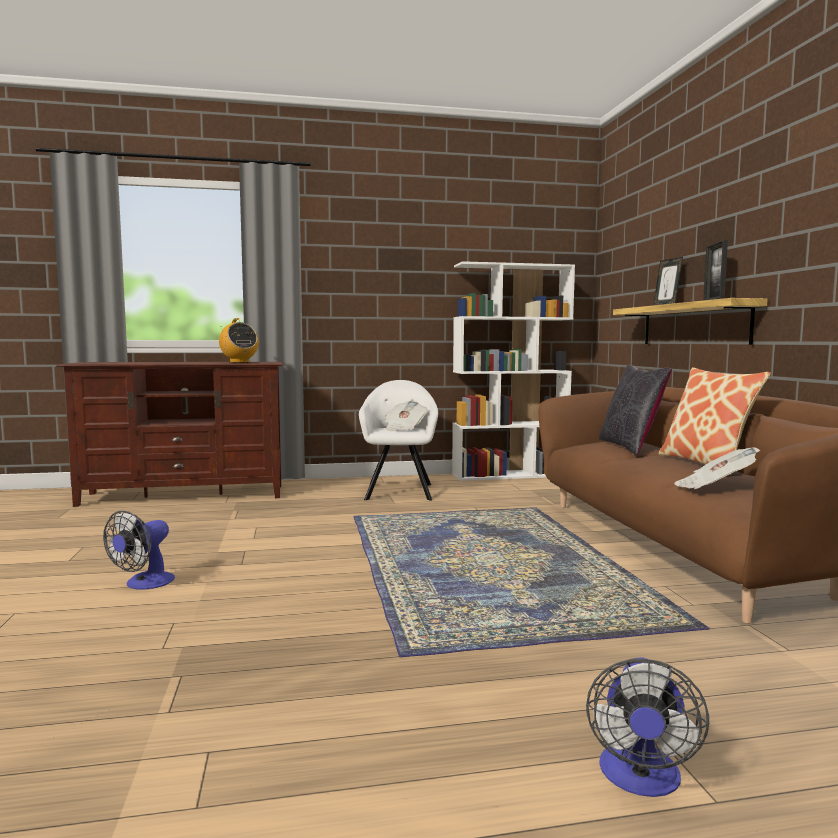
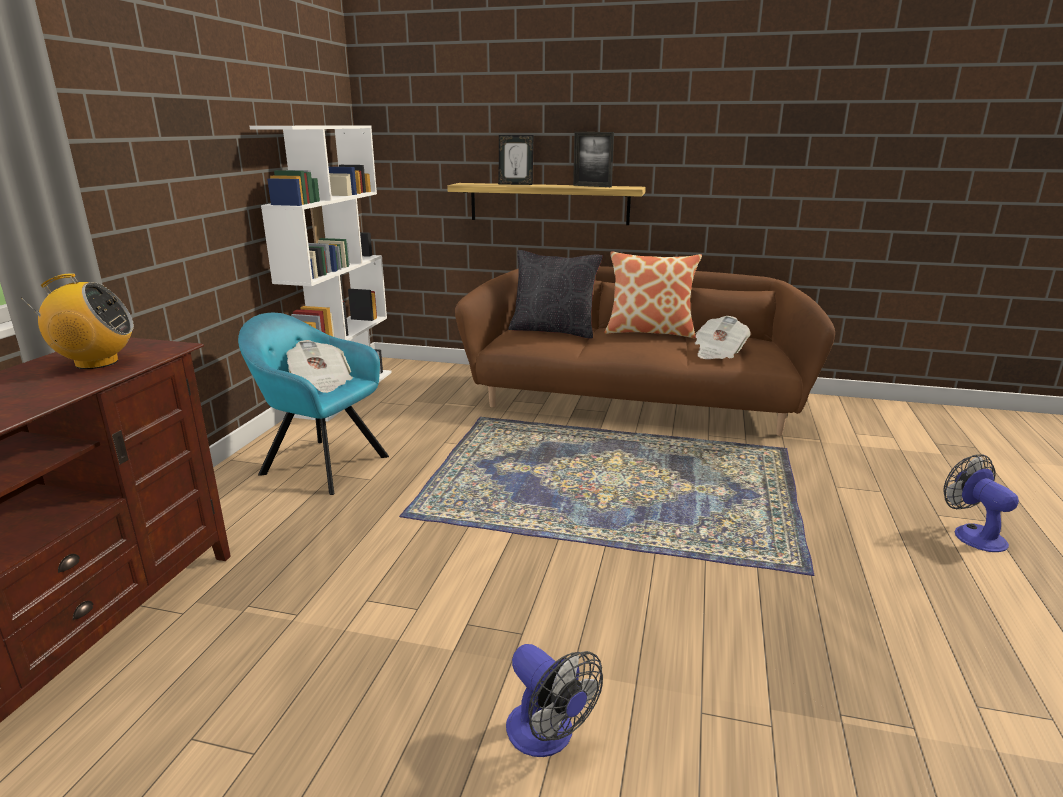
camera: 65 degrees left, 15 degrees up
white armchair [359,380,438,501] -> turquoise armchair [238,313,389,495]
fan [586,657,709,797] -> fan turned 150 degrees counterclockwise [943,454,1019,552]

